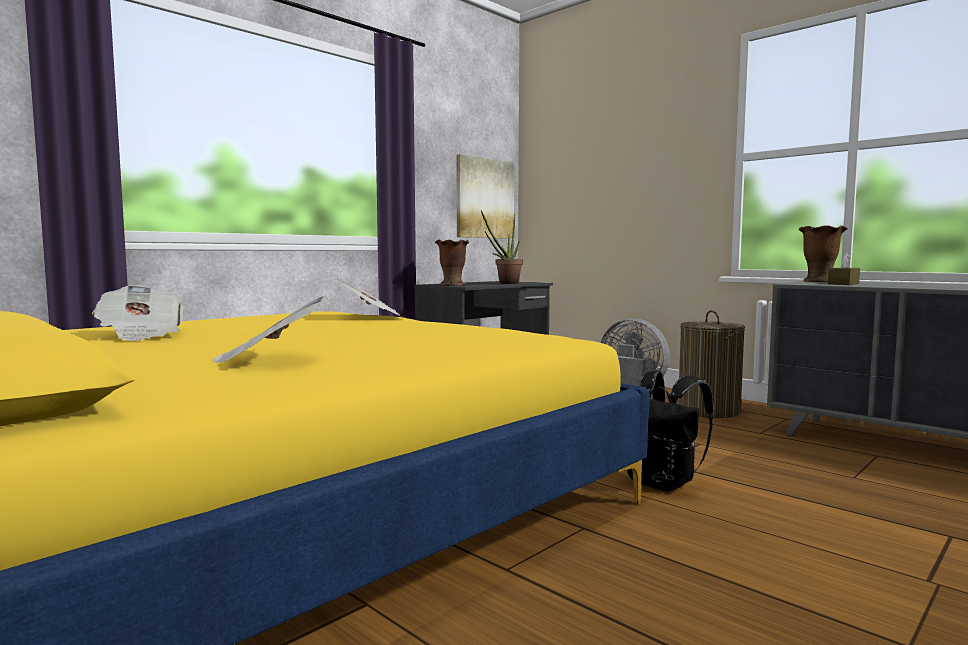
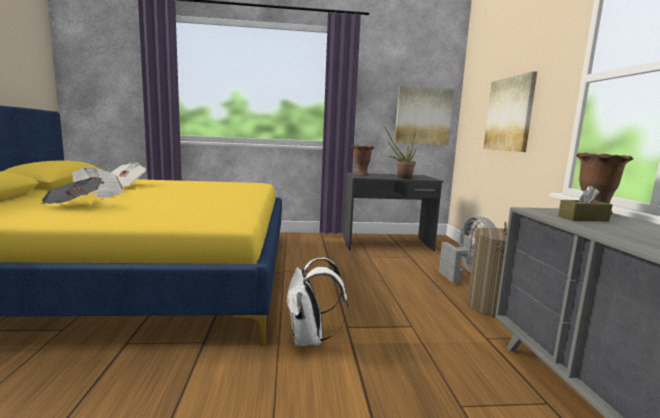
camera: 40 degrees right, 5 degrees up
newspaper [338,280,403,317] -> newspaper moved to [72,167,125,198]
black backpack [627,371,713,491] -> white backpack [285,257,348,346]
none -> picture [483,71,537,152]

